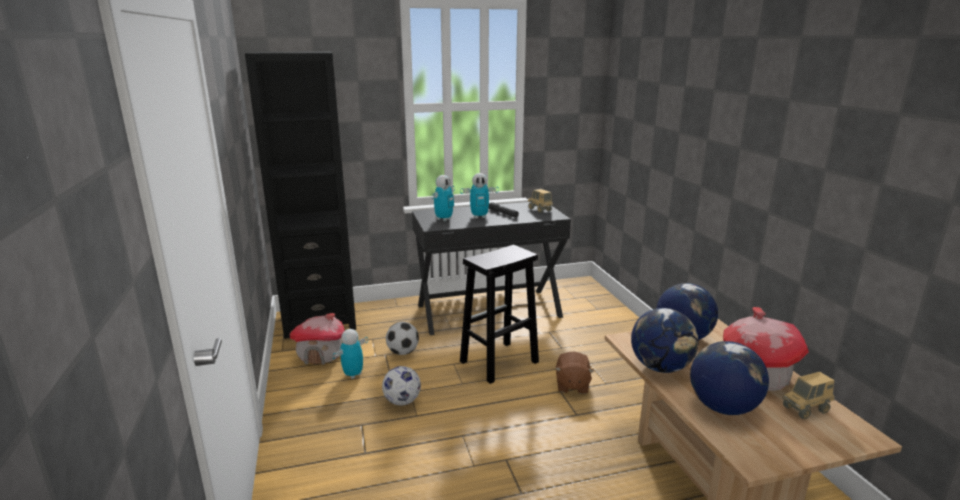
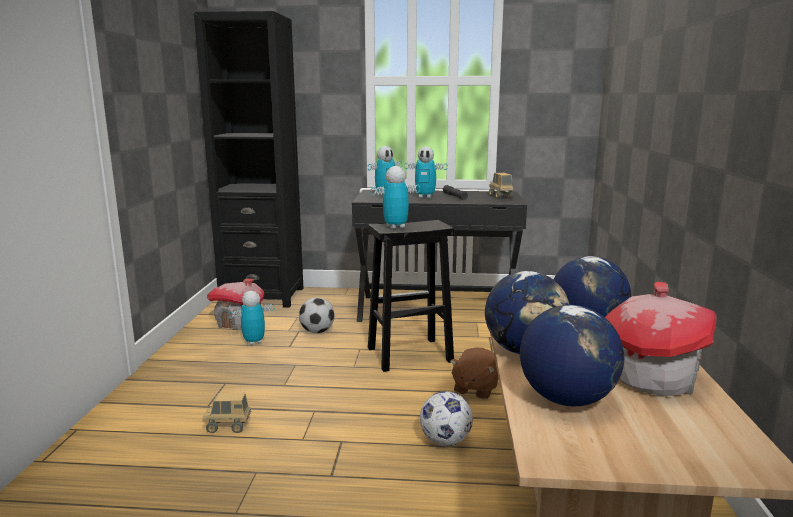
camera: 20 degrees right, 5 degrees down
football [382,366,421,405] -> football moved to [420,391,473,446]
toy truck [783,372,835,419] -> toy truck moved to [202,393,251,433]
none -> toy robot [370,166,420,229]

